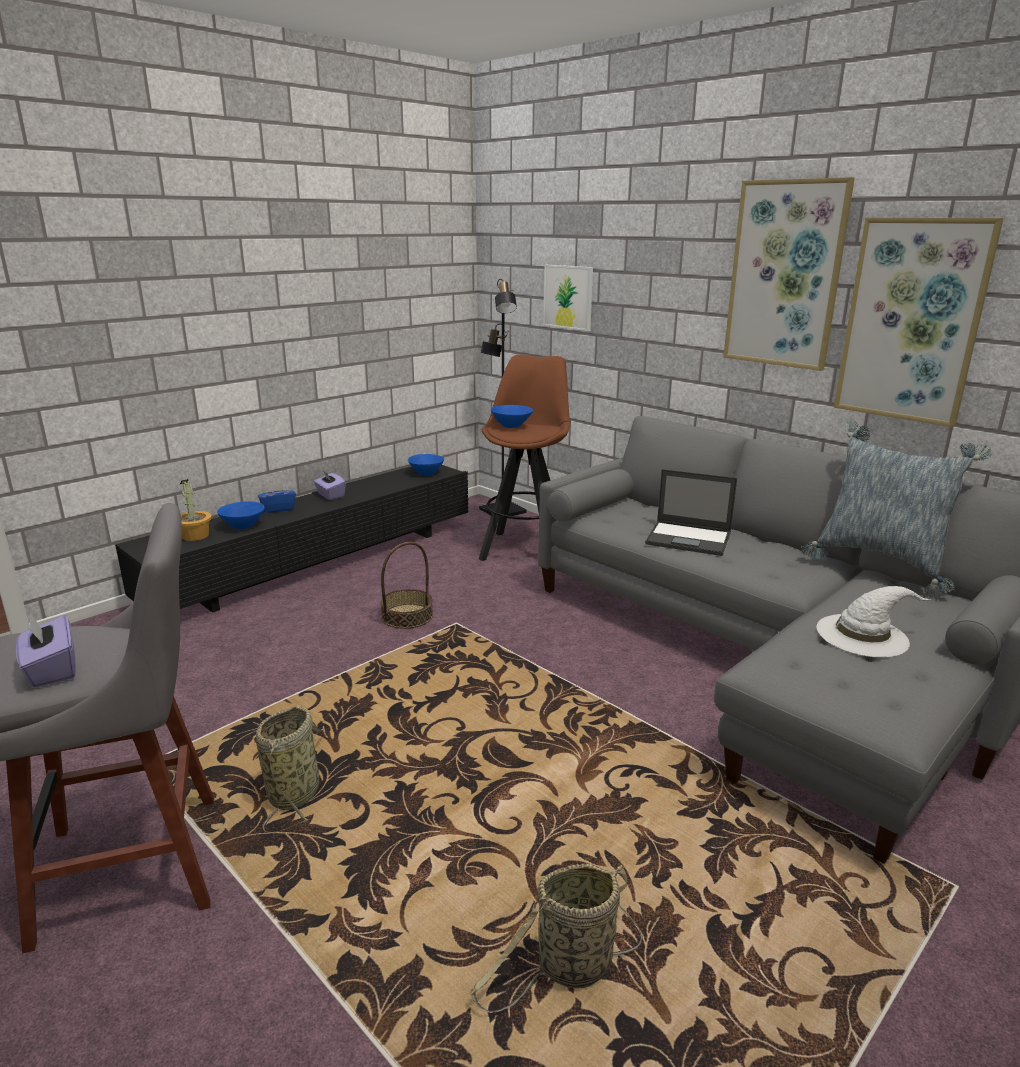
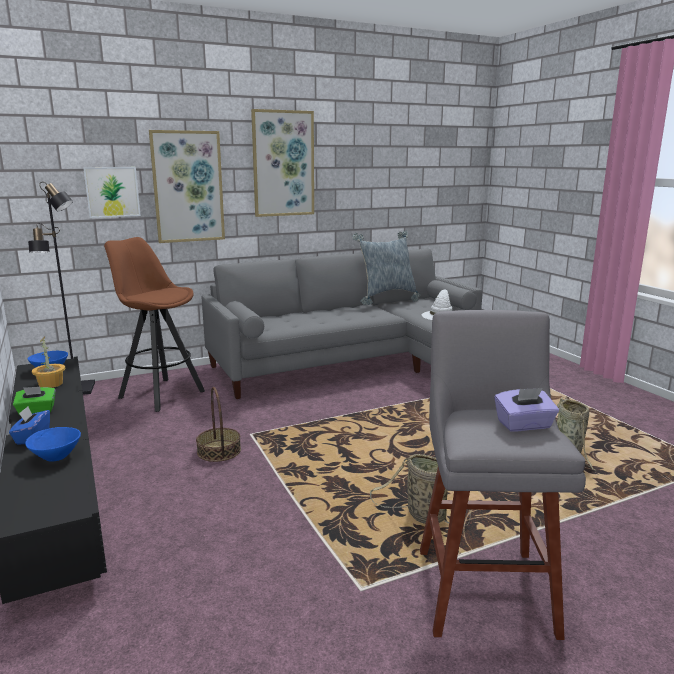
camera: 70 degrees left, 5 degrees down
potted plant [179,479,212,541] -> potted plant moved to [32,337,65,388]
purple tissue box [314,471,346,500] -> green tissue box [13,386,56,416]
blue bowl [491,405,533,428] -> none
laptop [645,469,737,556] -> none
picture [834,218,1004,427] -> picture moved to [149,130,225,243]

